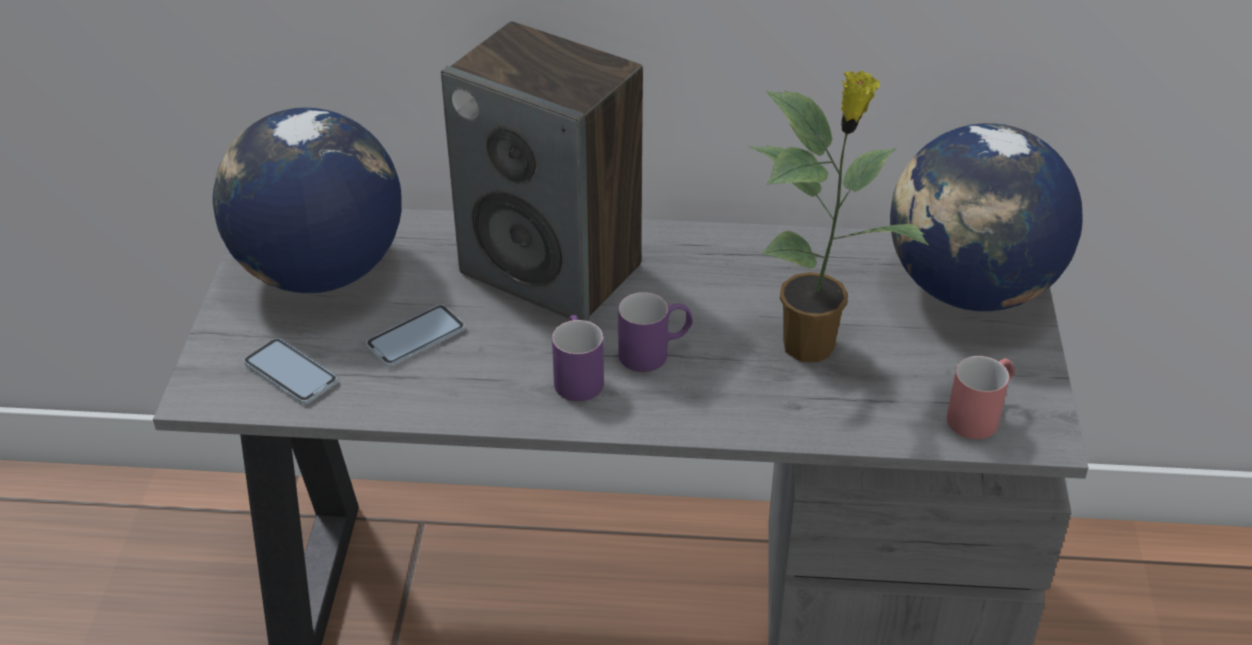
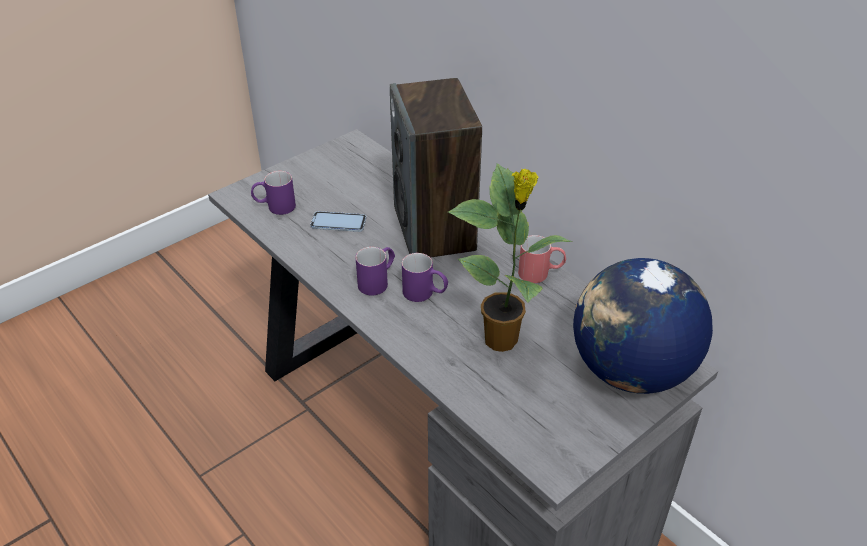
camera: 45 degrees right, 0 degrees up
globe [213,108,401,293] -> none
phone [244,338,338,404] -> purple mug [251,171,296,215]
red mug [947,356,1015,439] -> red mug moved to [518,235,566,283]

